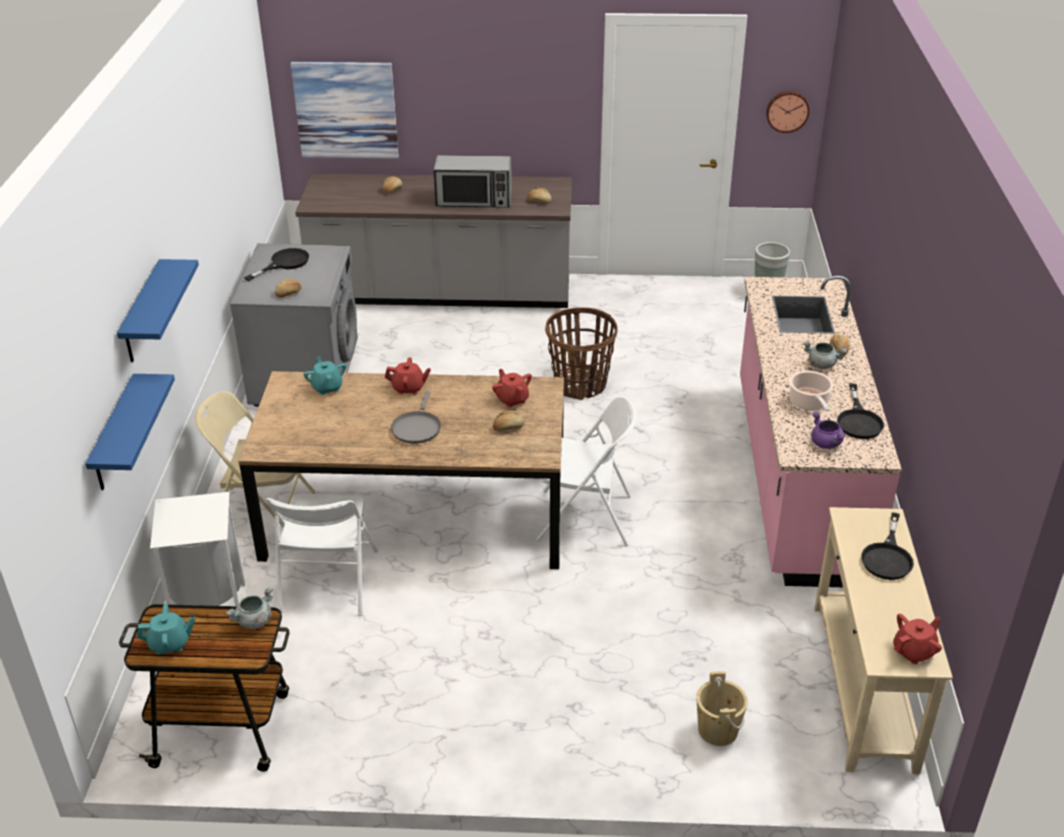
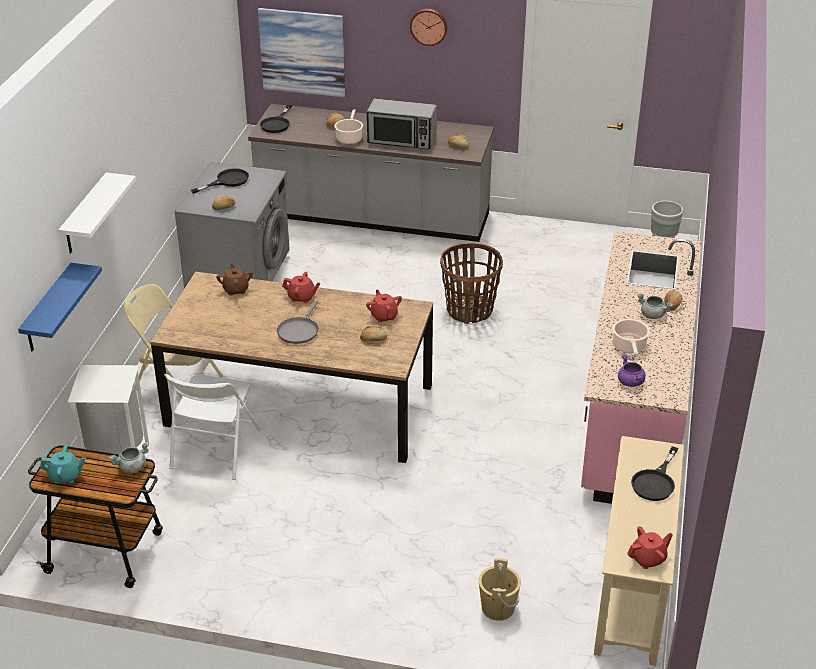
camera: 10 degrees right, 0 degrees up
blue shelf [117,259,199,362] -> white shelf [58,172,136,254]
turquoise teapot [303,357,346,395] -> brown teapot [216,263,253,296]
white chair [537,396,637,547] -> none
wall clock [766,91,810,133] -> wall clock moved to [410,9,447,46]
black frying pan [837,383,884,439] -> black frying pan moved to [260,104,292,133]
none -> cooking pot [334,109,363,144]

